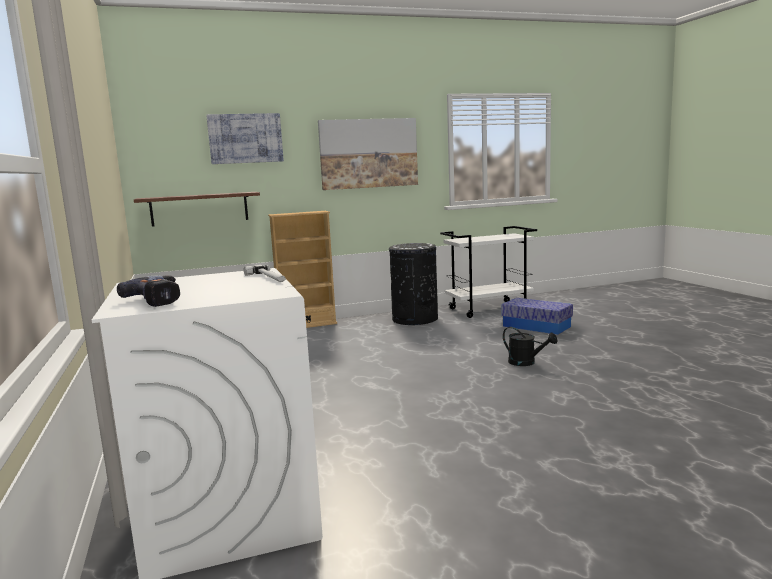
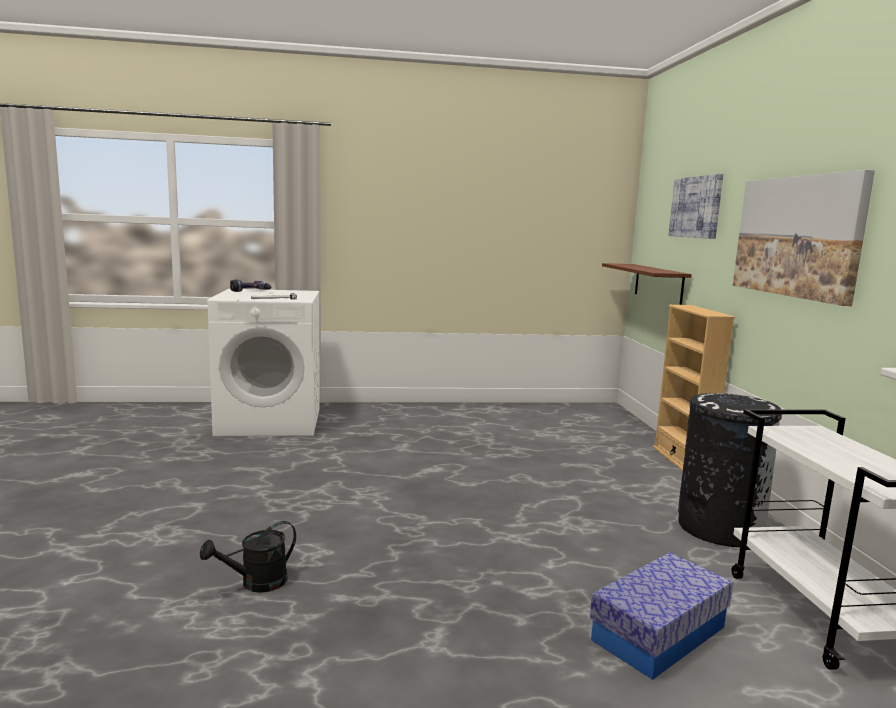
camera: 100 degrees right, 0 degrees up
black watering can [503,327,558,366] -> black watering can moved to [200,521,296,593]

